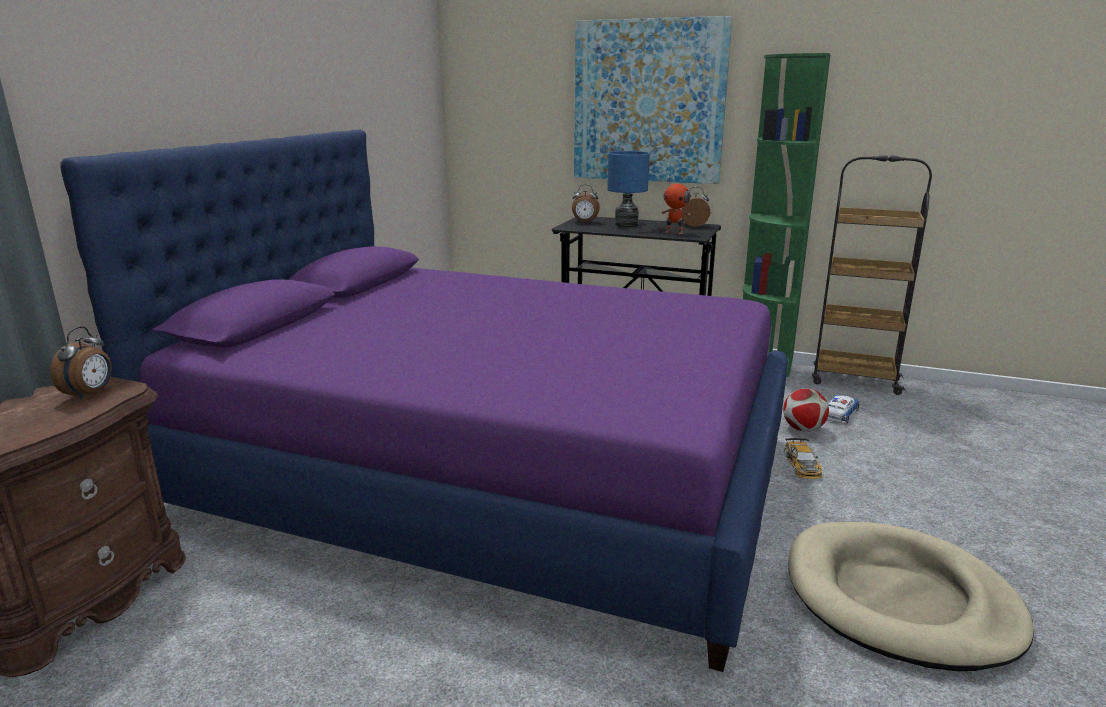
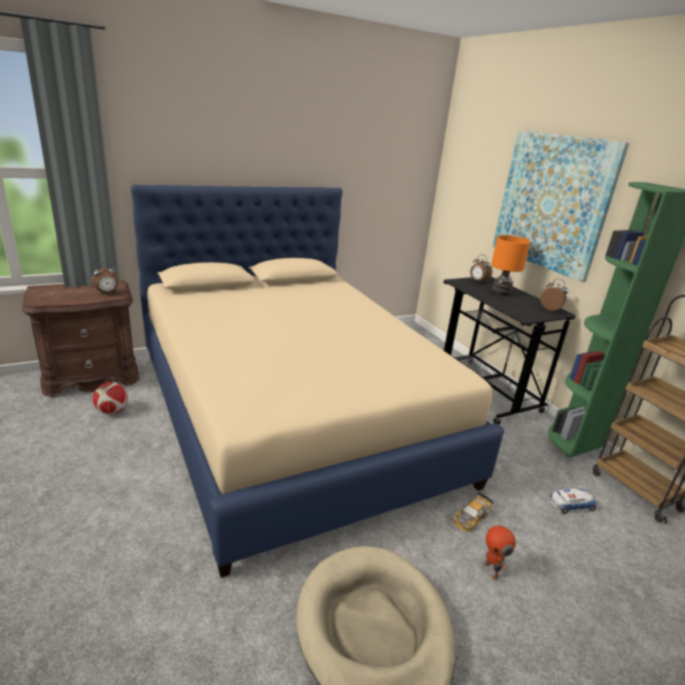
camera: 40 degrees right, 5 degrees up
purple bed [60,130,788,672] -> beige bed [131,185,504,578]
blue table lamp [607,151,650,227] -> orange table lamp [491,235,531,296]
toy robot [662,178,691,234] -> toy robot moved to [483,516,516,580]
football [783,389,829,432] -> football moved to [93,382,128,414]

